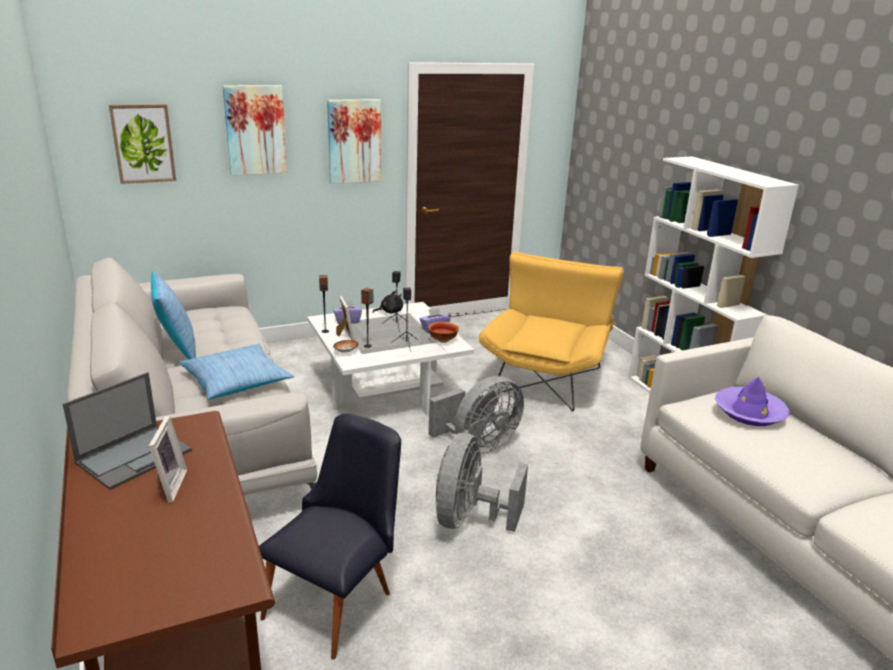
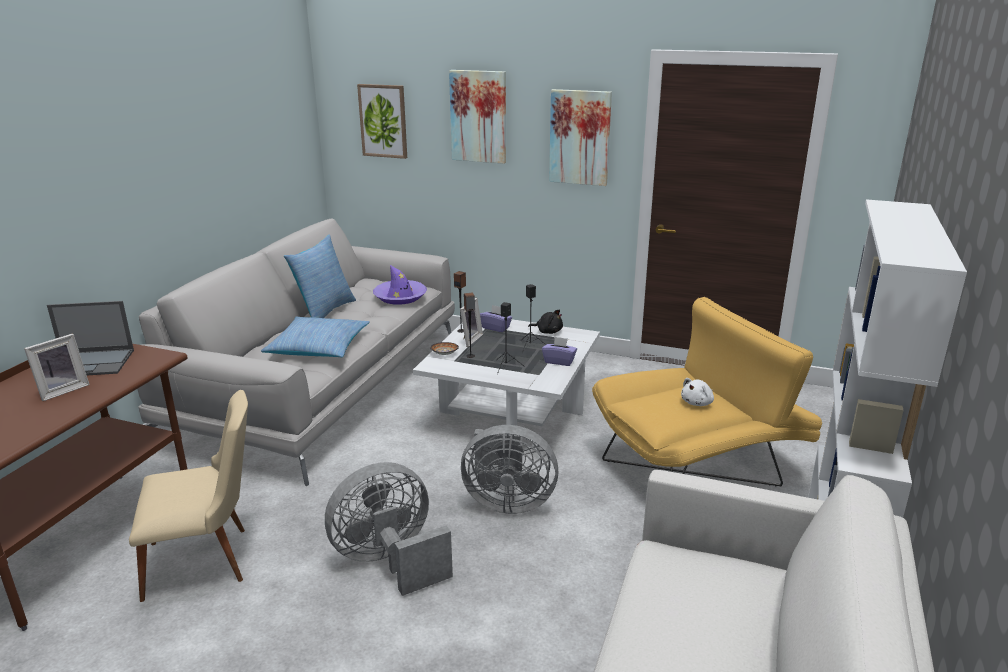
camera: 45 degrees right, 0 degrees up
black chair [259,414,401,660] -> beige chair [129,390,248,602]
bowl [429,322,459,343] -> none
purple hat [715,377,790,426] -> purple hat moved to [373,265,427,305]
none -> white plush toy [681,378,714,406]

